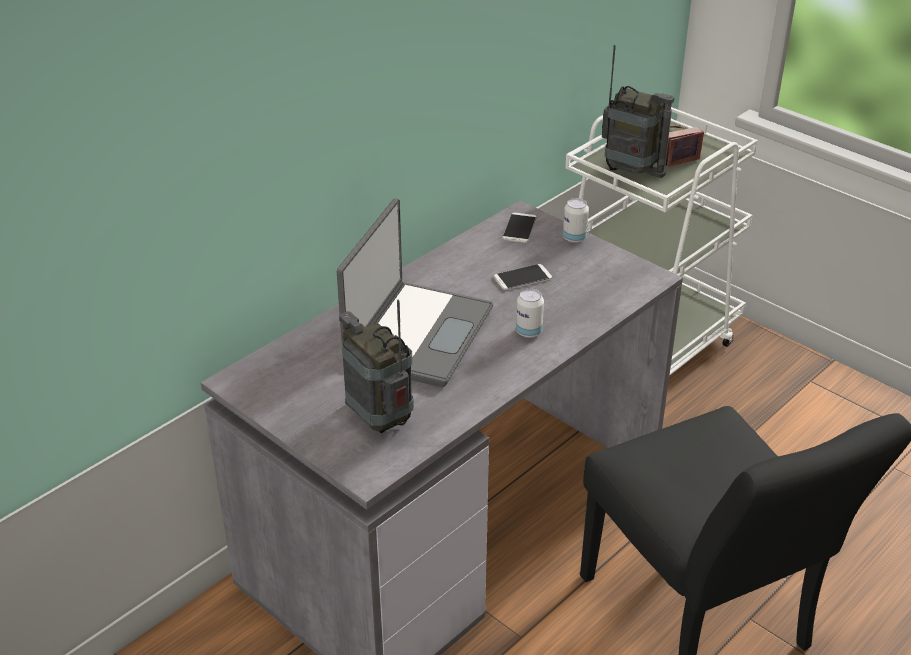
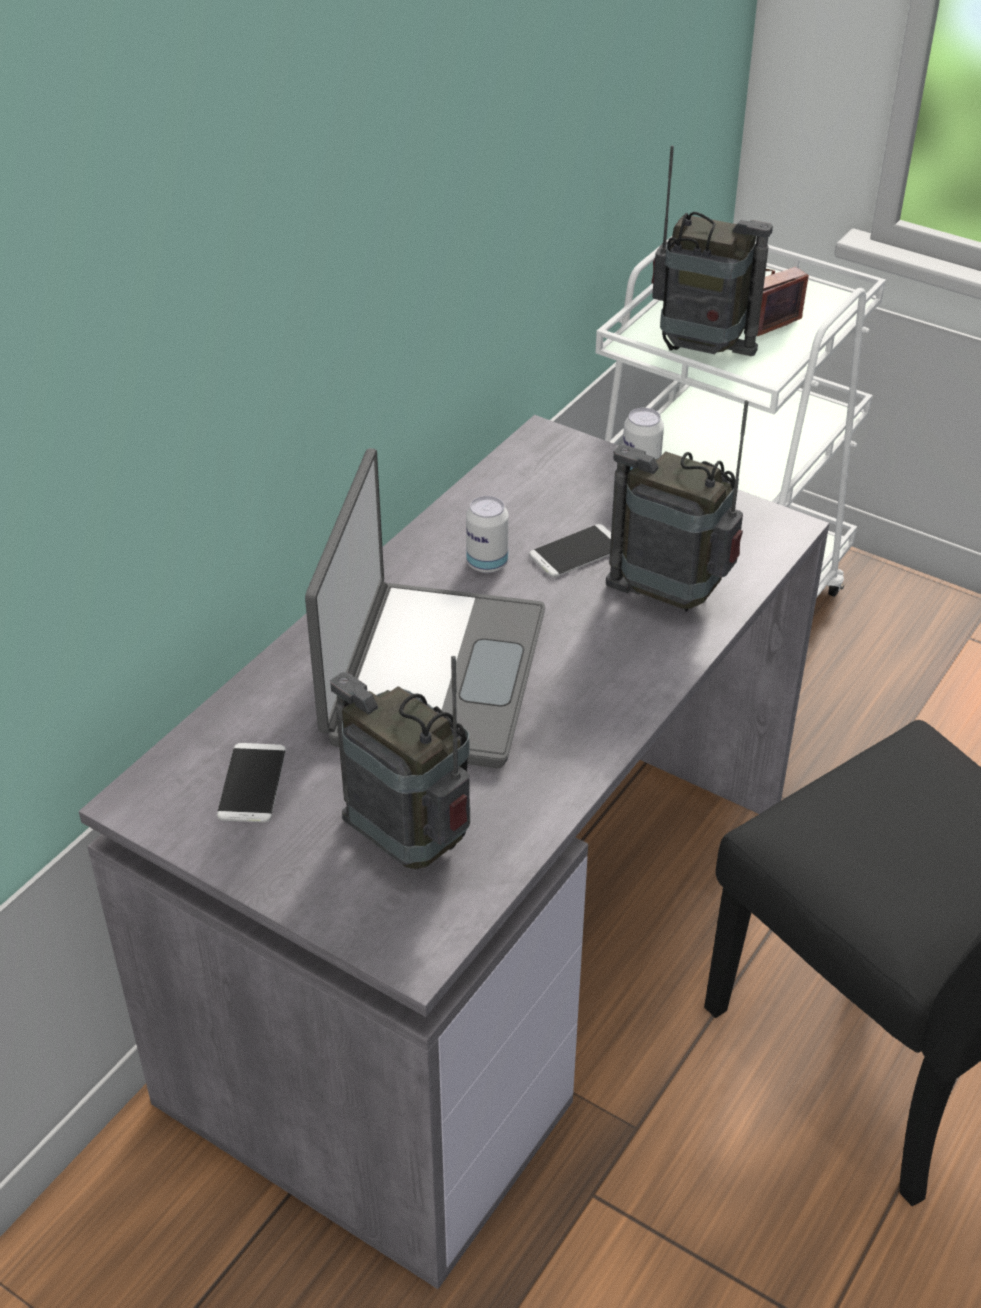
camera: 10 degrees left, 5 degrees up
phone [502,213,537,243] -> phone moved to [217,743,286,823]
can [516,289,544,338] -> can moved to [466,496,509,573]
none -> radio [606,400,749,612]

